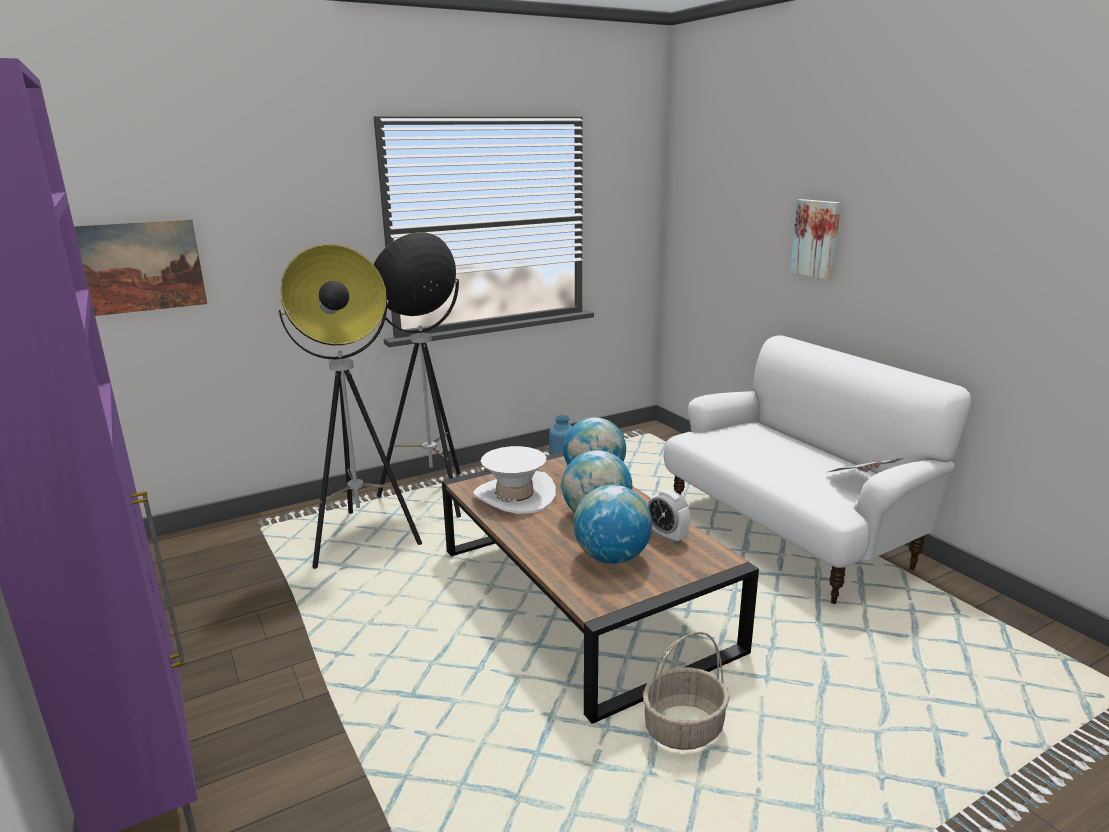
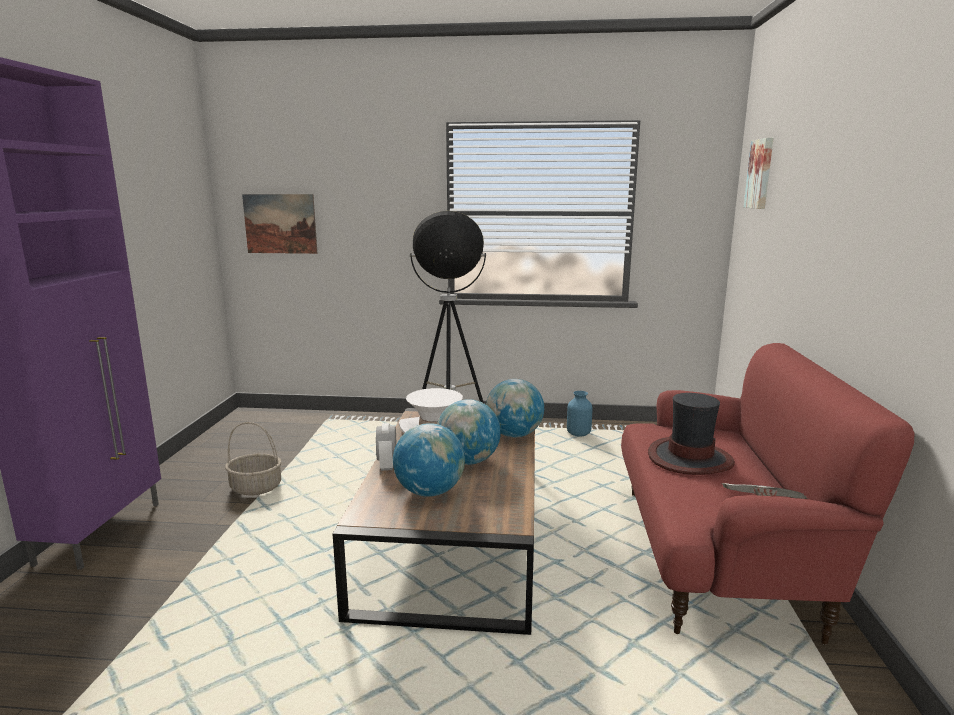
camera: 35 degrees right, 5 degrees down
floor lamp [278,244,422,569] -> none
basket [643,632,730,750] -> basket moved to [225,422,282,495]
alarm clock [647,490,690,543] -> alarm clock moved to [376,423,396,471]
white sofa [664,336,972,604] -> red sofa [621,343,914,645]
picture [790,199,841,280] -> picture moved to [744,138,774,209]
none -> hat [648,393,735,475]

